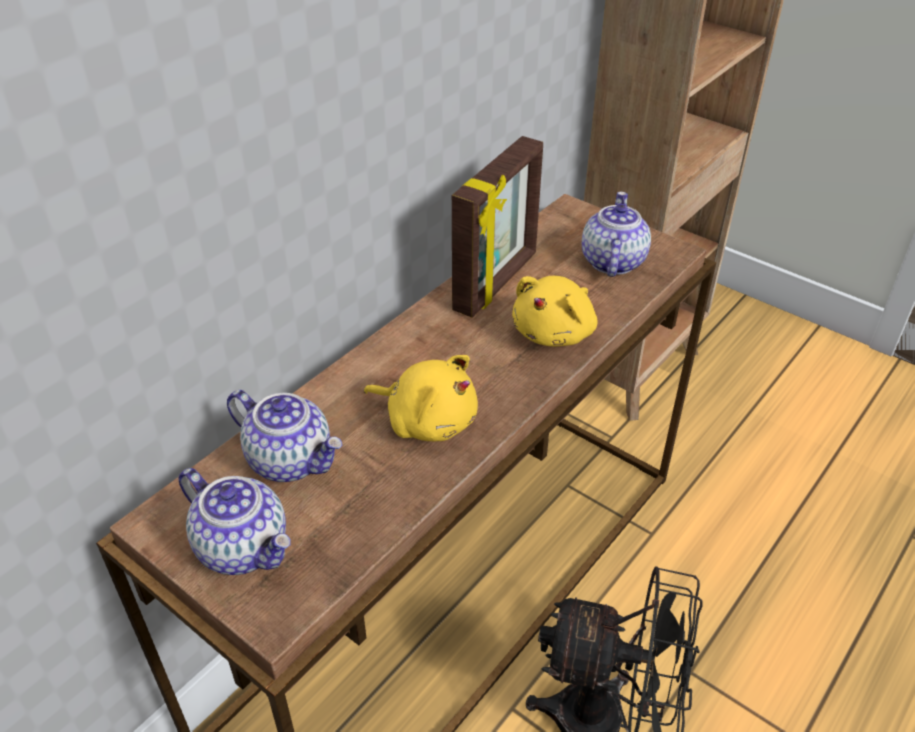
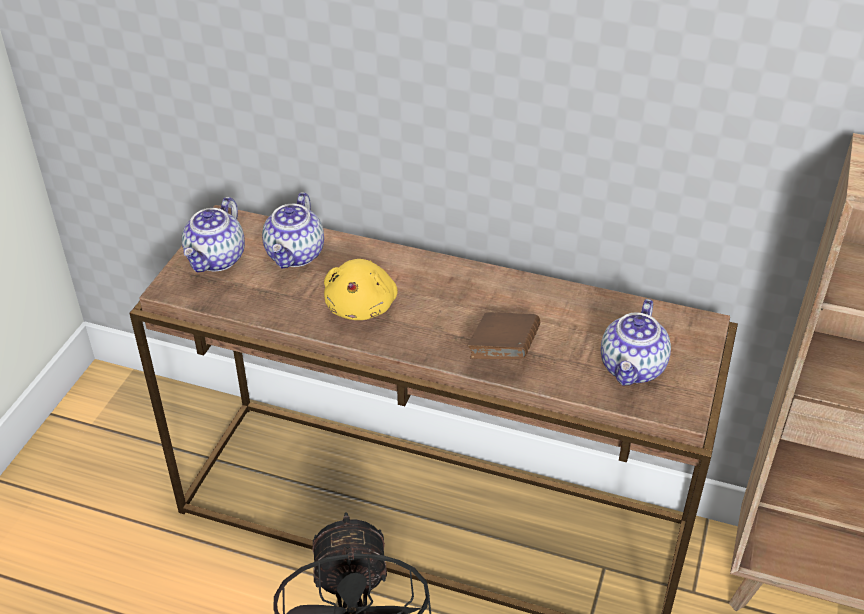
camera: 70 degrees right, 0 degrees up
picture frame [452,136,543,318] -> none
yellow plush toy [512,276,598,347] -> brown book [467,312,540,359]
teapot [582,192,651,277] -> teapot turned 120 degrees clockwise [601,299,671,386]

